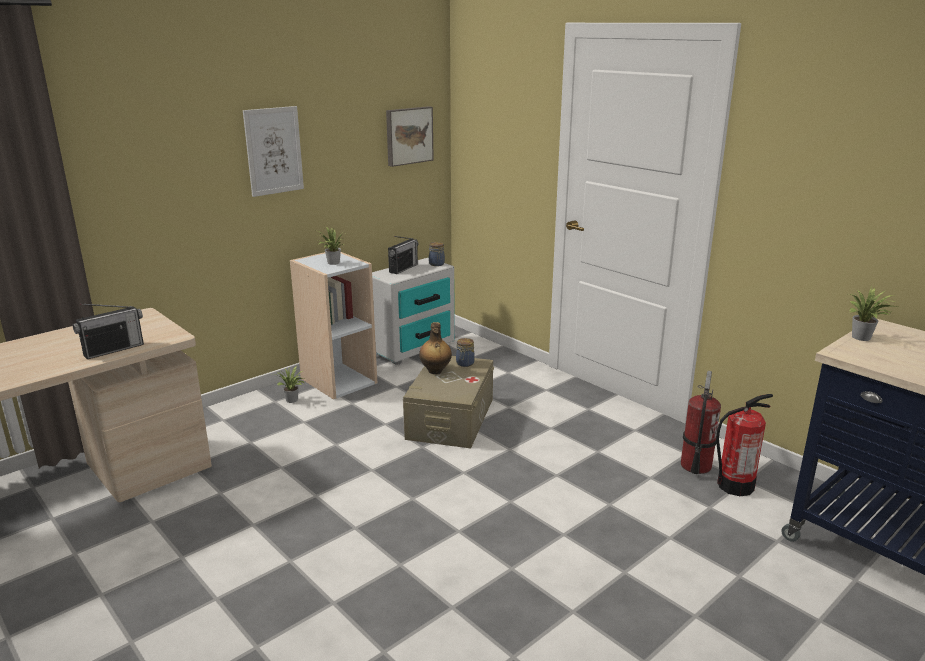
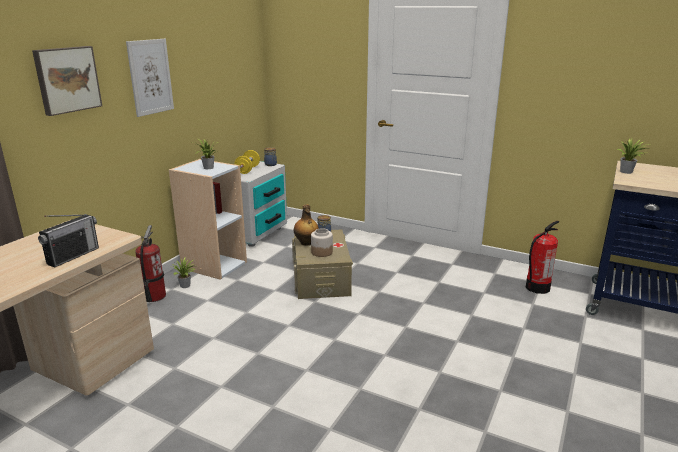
camera: 20 degrees left, 0 degrees up
picture [386,106,434,167] -> picture moved to [32,46,102,116]
radio [388,236,418,274] -> yellow dumbbell [234,150,260,174]
fire extinguisher [681,371,721,474] -> fire extinguisher moved to [135,225,166,302]
none -> jar [311,228,333,257]

